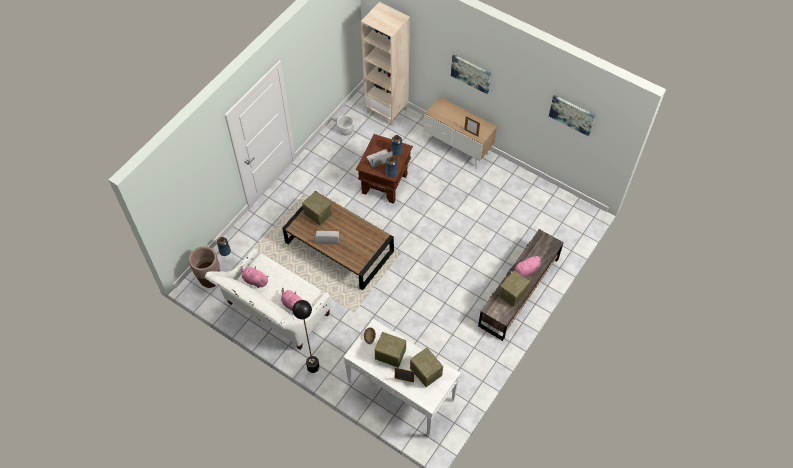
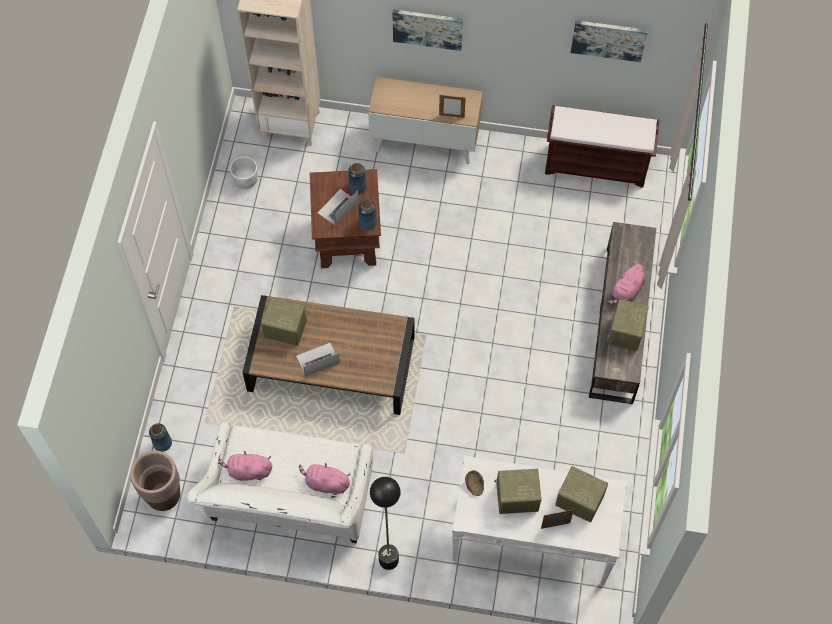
camera: 25 degrees left, 5 degrees up
none -> brown bench [545,105,660,188]

